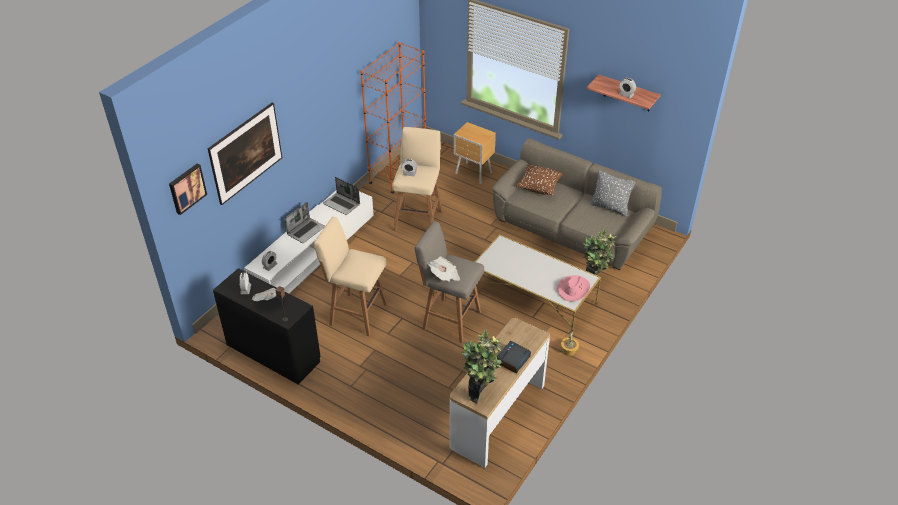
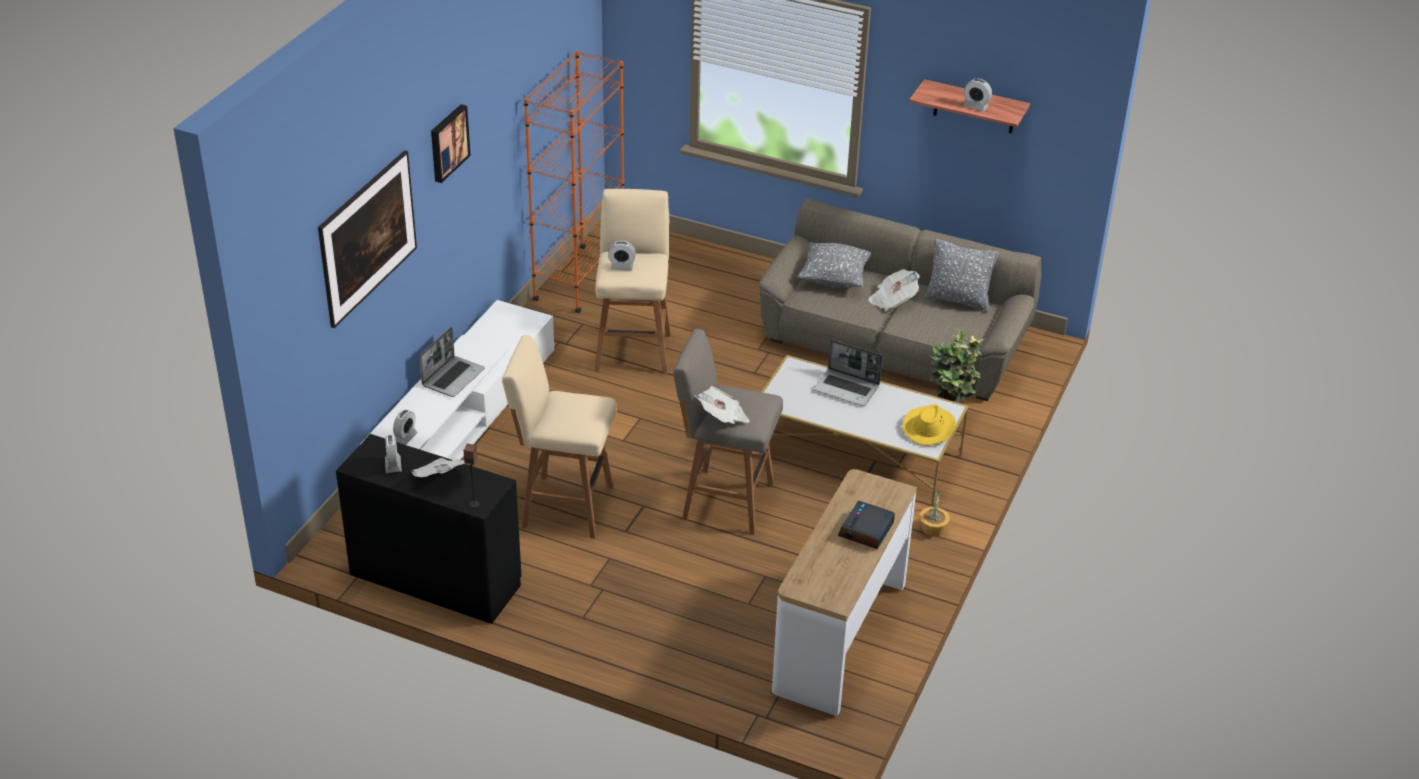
camera: 10 degrees left, 5 degrees down
picture [169,164,207,215] -> picture moved to [431,104,471,183]
laptop [323,177,360,215] -> laptop moved to [813,339,882,406]
brown nightstand [454,122,496,184] -> none
potted plant [461,329,502,403] -> none
brown pillow [516,164,562,195] -> grey pillow [798,242,871,288]
pink hat [557,275,590,301] -> yellow hat [902,404,956,446]
none -> newspaper [869,269,920,311]

